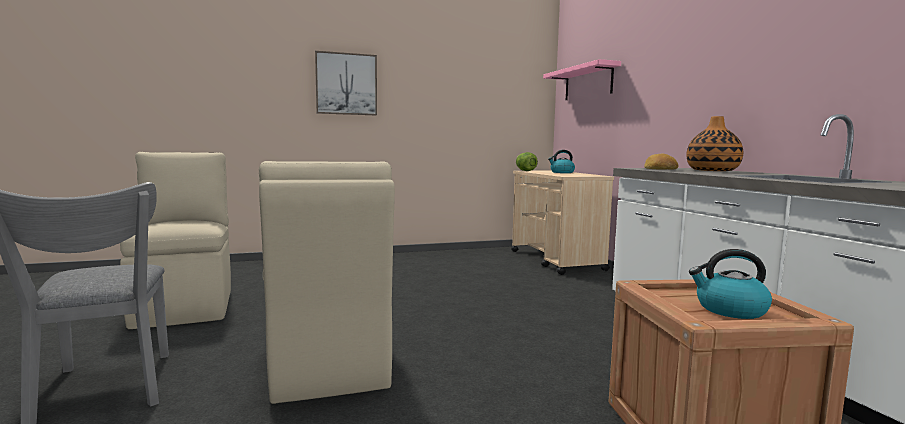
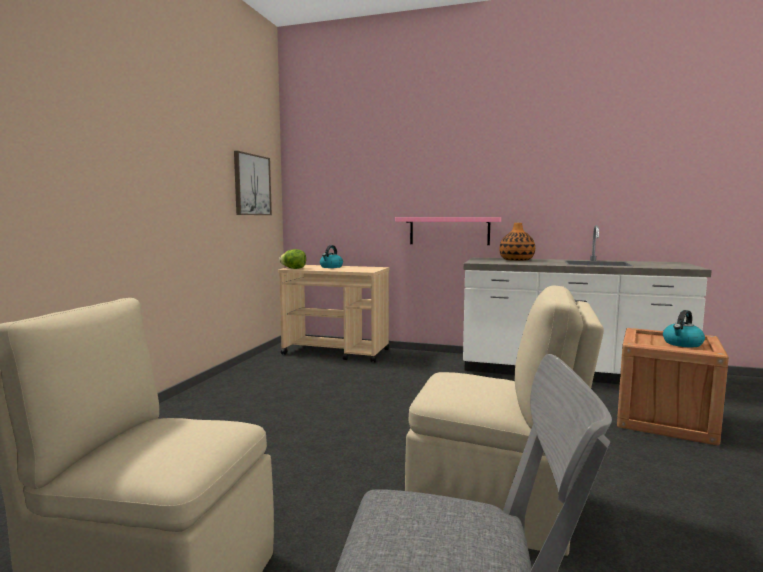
camera: 55 degrees left, 0 degrees up
picture [315,51,377,115] -> picture moved to [234,151,272,215]
pink shelf [543,59,621,100] -> pink shelf moved to [395,217,501,245]
bread [644,154,678,170] -> none

